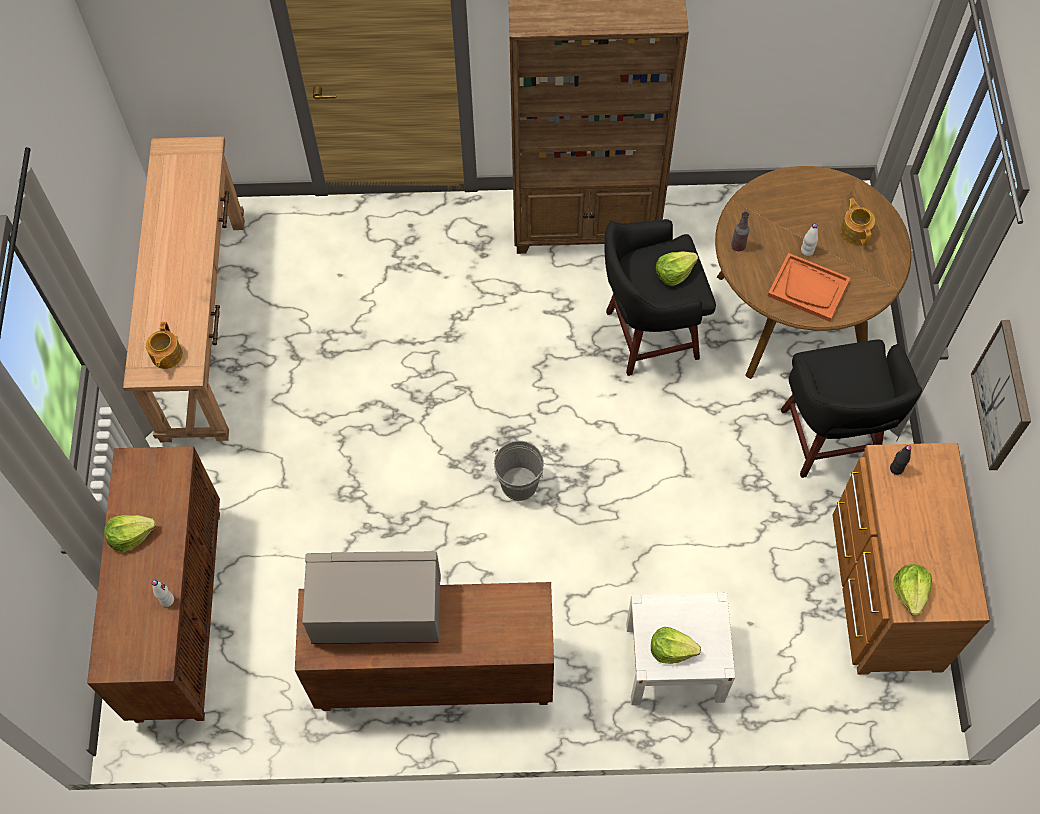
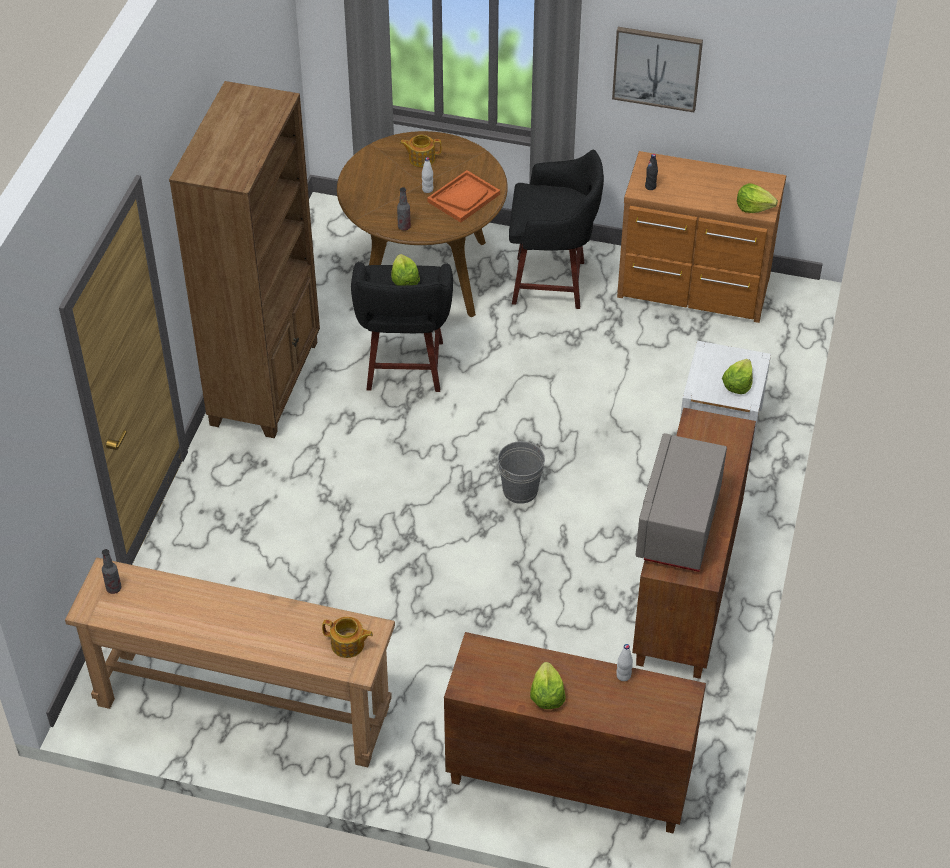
camera: 75 degrees left, 15 degrees down
none -> bottle [102,549,122,594]

